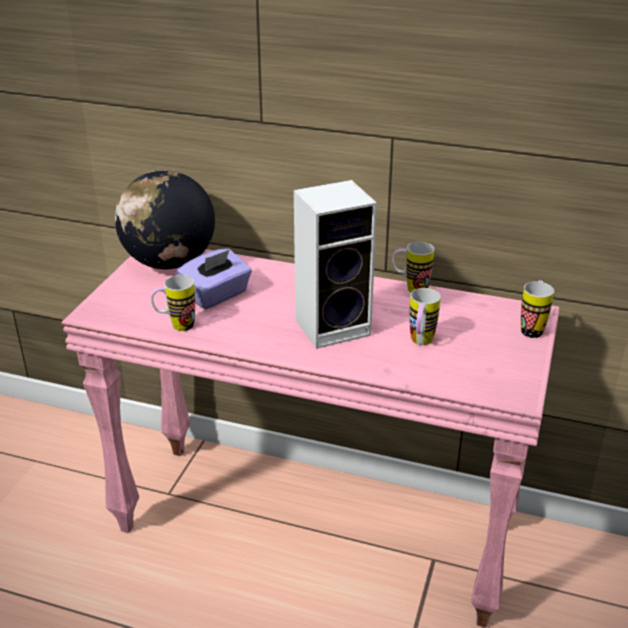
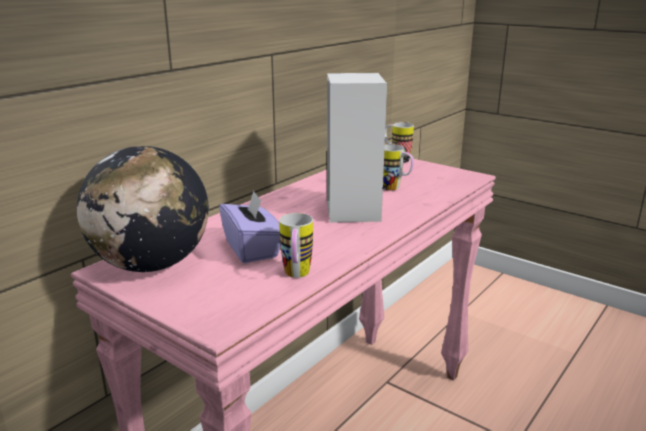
camera: 70 degrees left, 10 degrees down
mug [392,242,434,292] -> none

